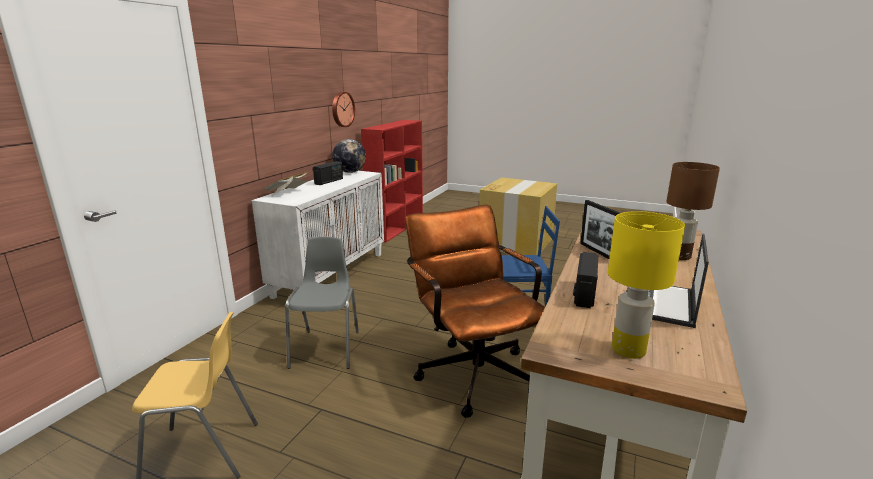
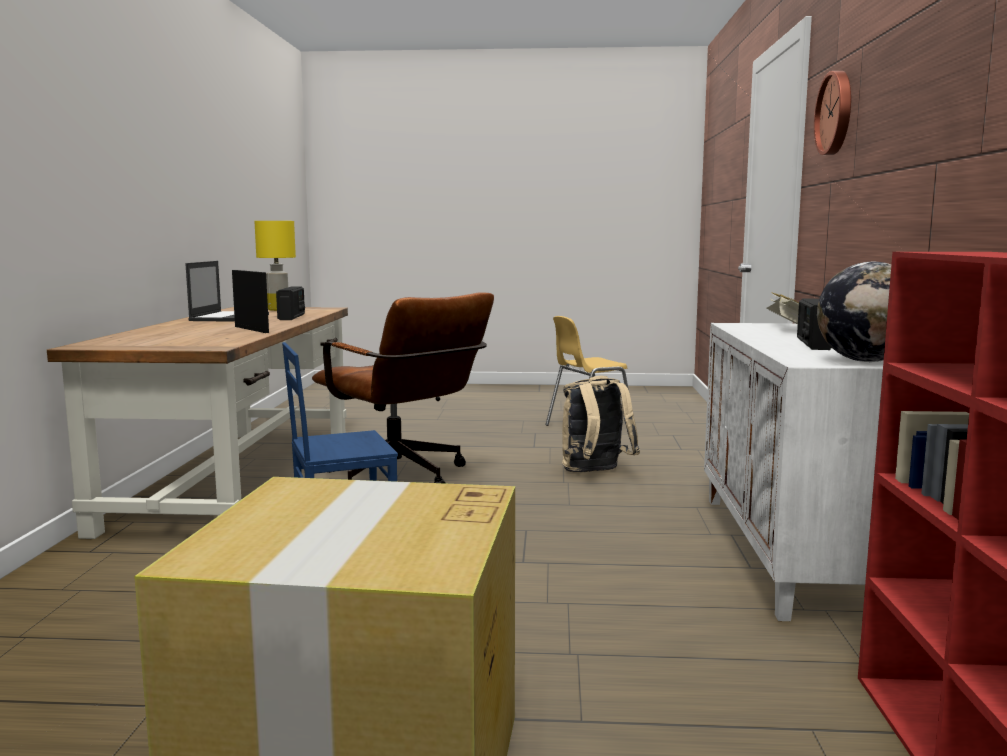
camera: 160 degrees right, 10 degrees down
grey chair [285,237,359,369] -> beige backpack [562,376,640,473]
wall clock [332,92,355,127] -> wall clock moved to [814,71,851,155]
brown table lamp [666,162,720,260] -> none

